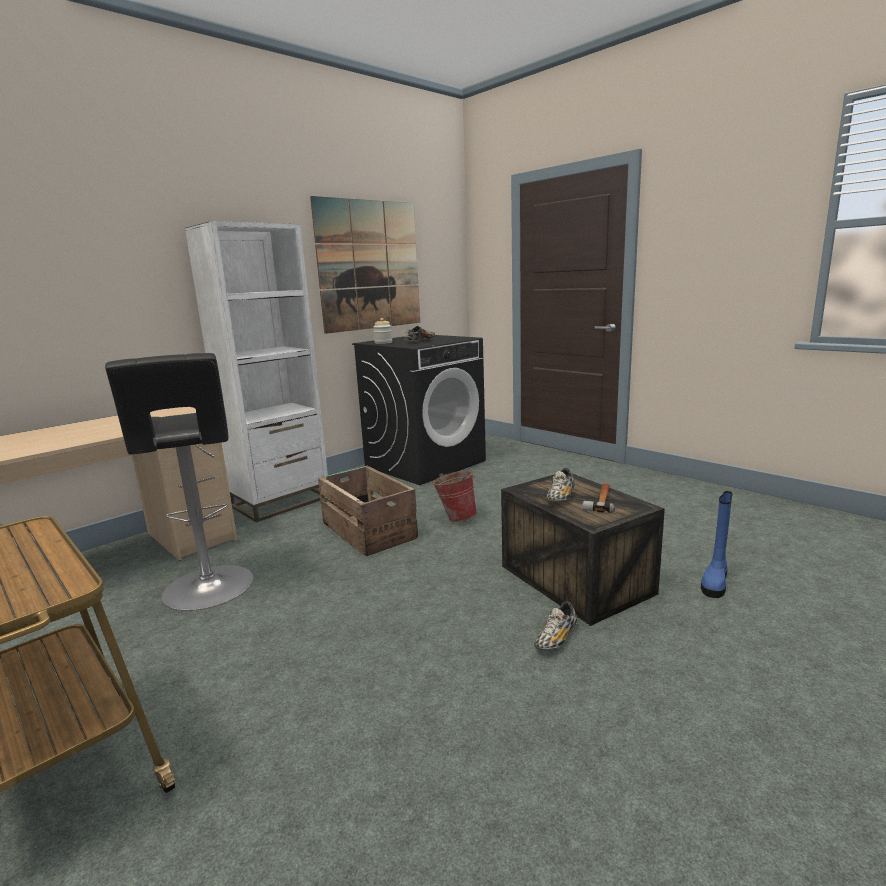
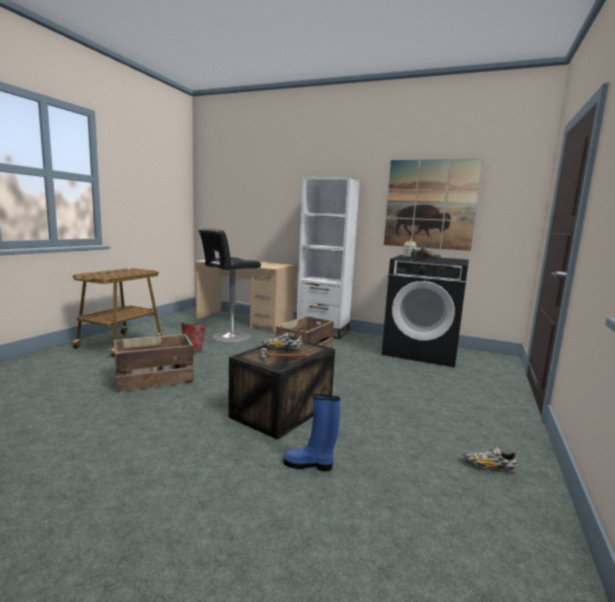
camera: 65 degrees right, 5 degrees down
bucket [432,471,477,522] -> bucket moved to [181,322,209,350]
shoe [534,601,577,650] -> shoe moved to [463,447,519,472]
none -> crate [114,334,194,392]

